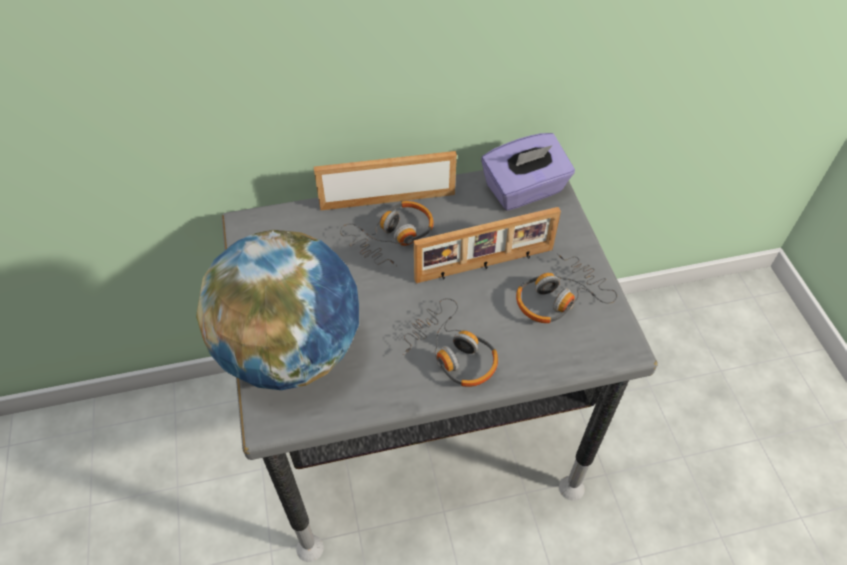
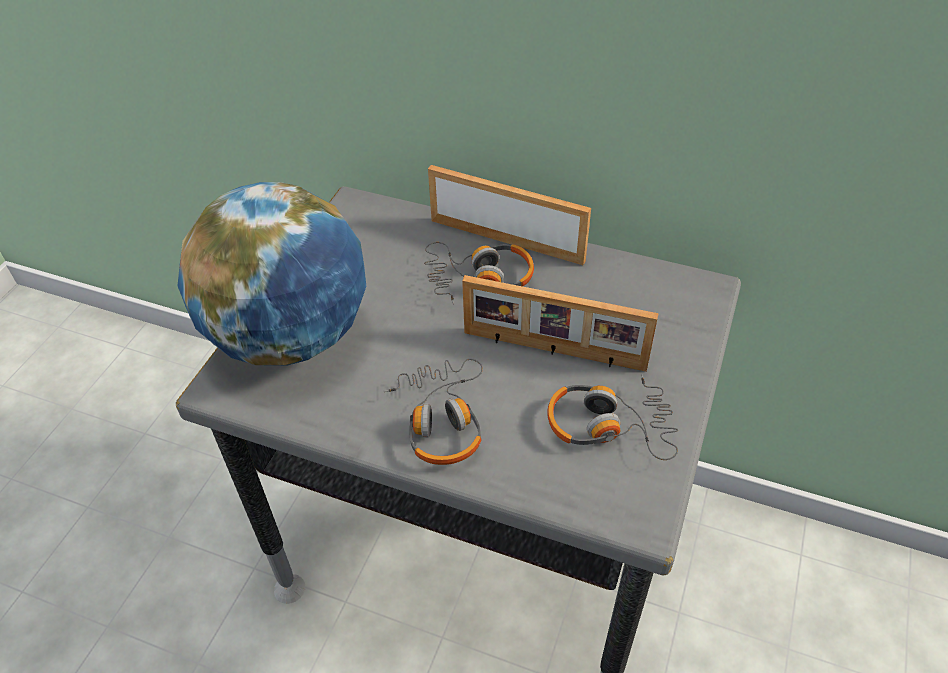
camera: 35 degrees right, 5 degrees down
purple tissue box [481,133,575,211] -> none

